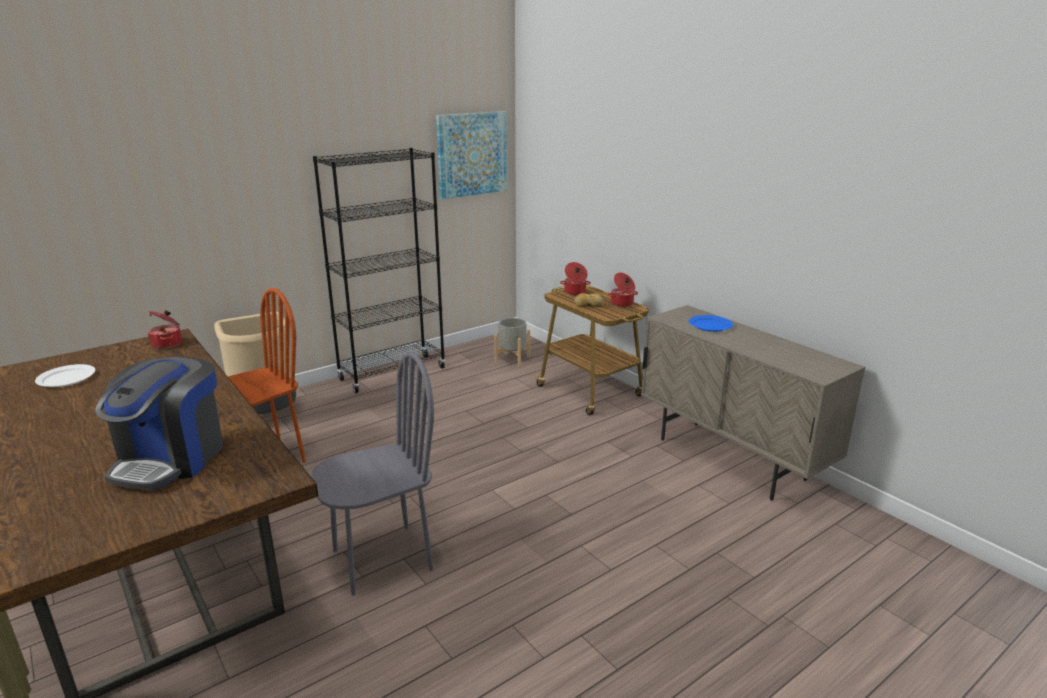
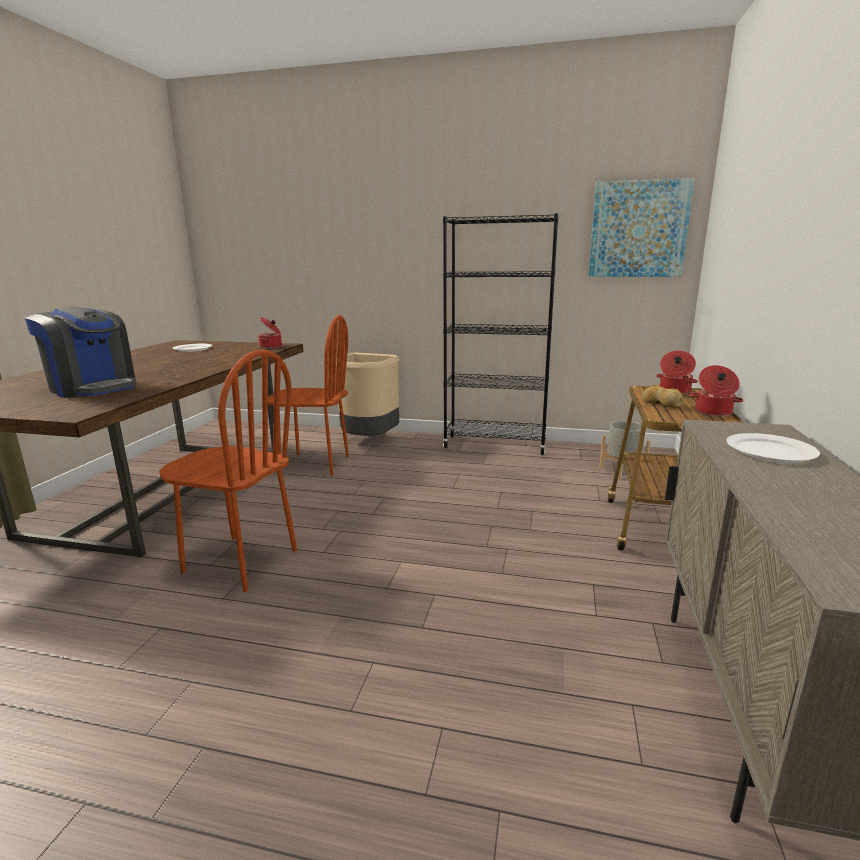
camera: 50 degrees right, 5 degrees down
coffee machine [95,357,223,490] -> coffee machine turned 120 degrees counterclockwise [25,306,137,398]
grey chair [310,352,434,596] -> brown chair [159,349,297,592]
blue plate [689,315,733,332] -> white plate [726,433,820,463]

